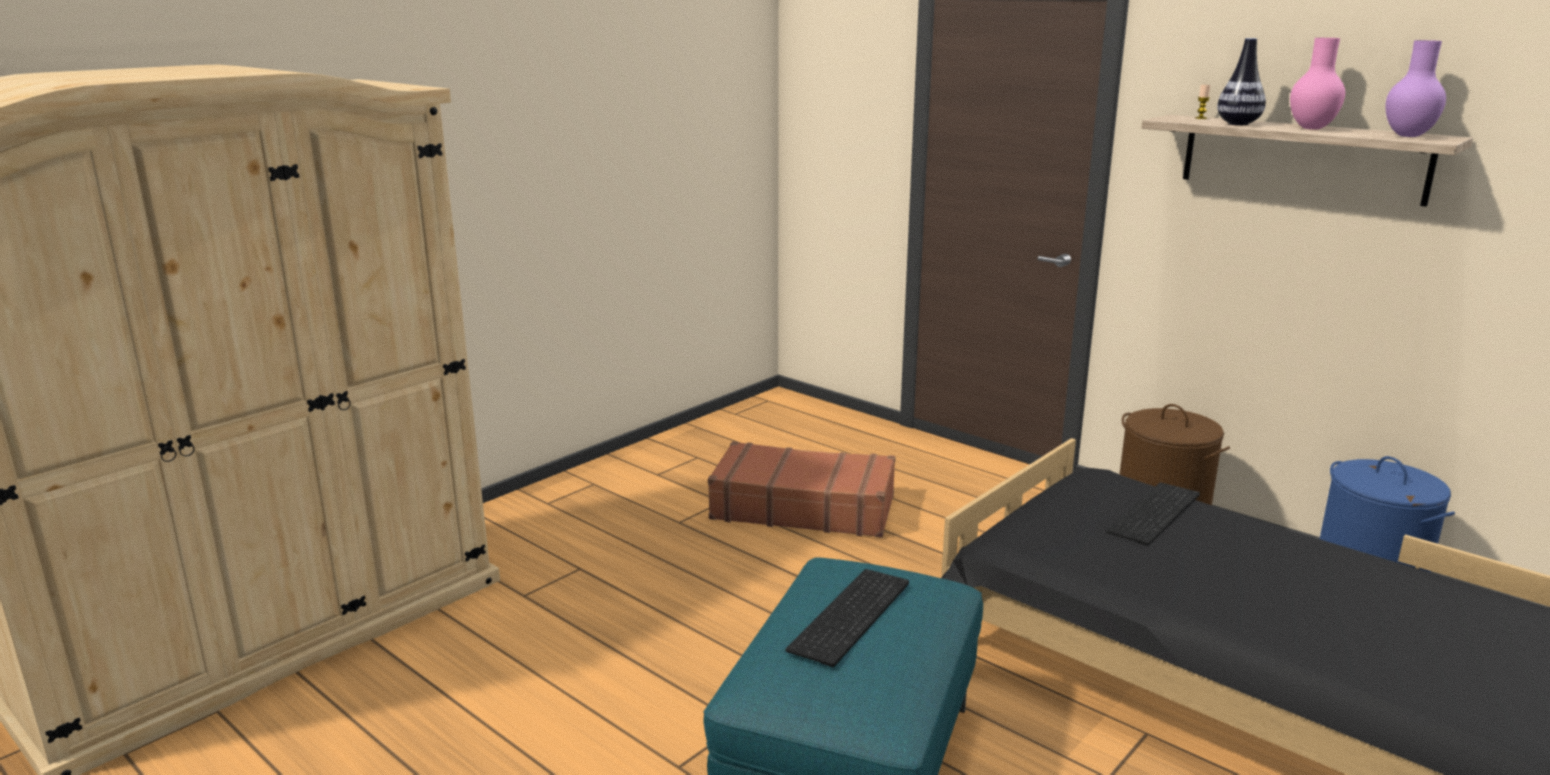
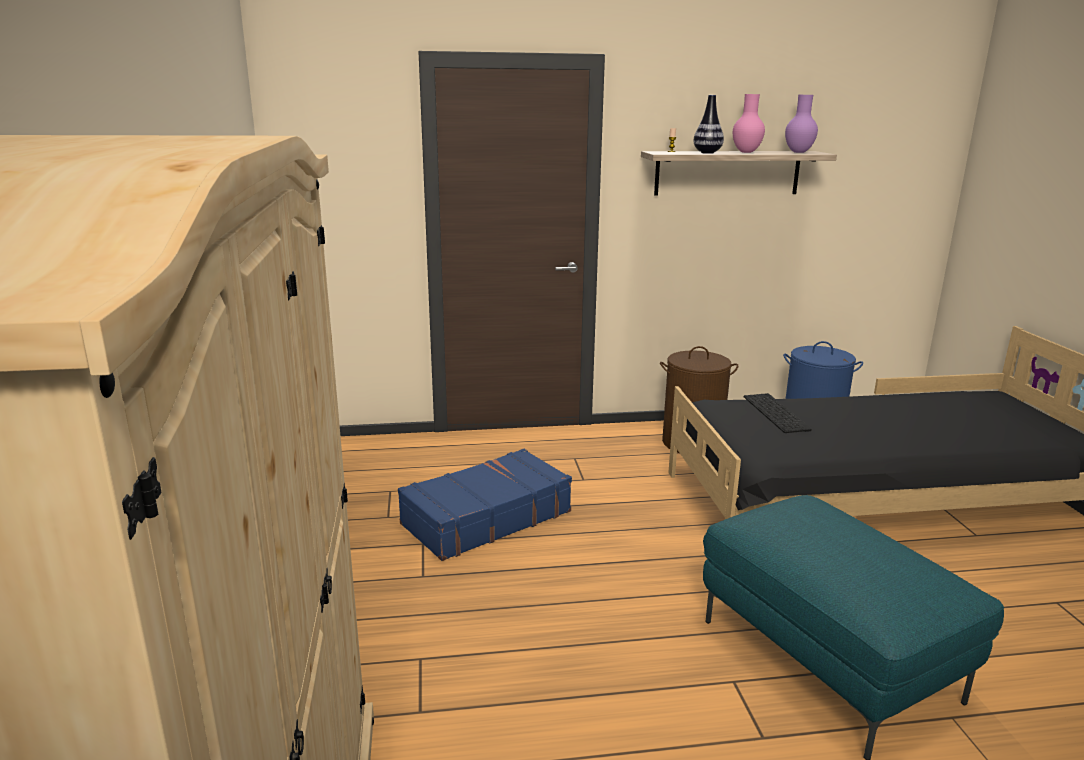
camera: 50 degrees left, 0 degrees up
brown suitcase [708,441,895,538] -> blue suitcase [398,449,572,561]
keyboard [786,569,909,667] -> none

